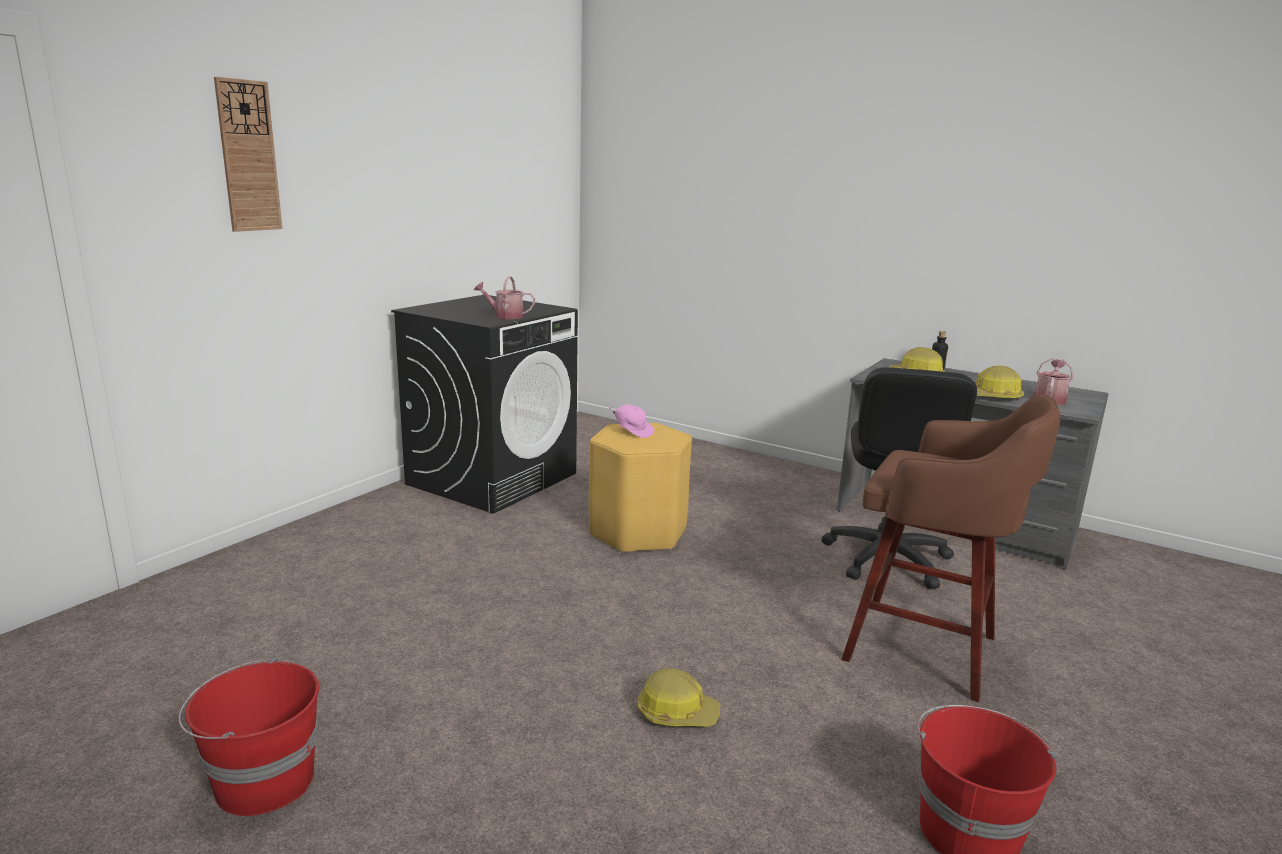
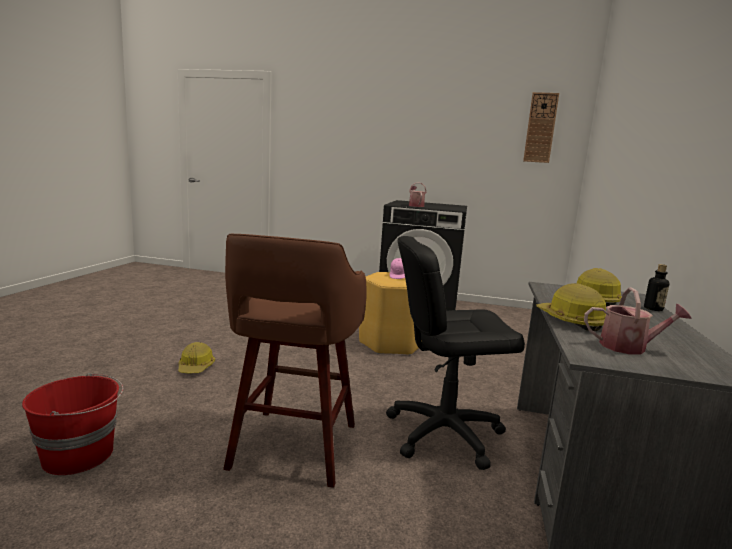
camera: 70 degrees right, 5 degrees down
red bucket [178,658,319,816] -> none
wall clock [214,77,282,232] -> wall clock moved to [523,92,559,163]

